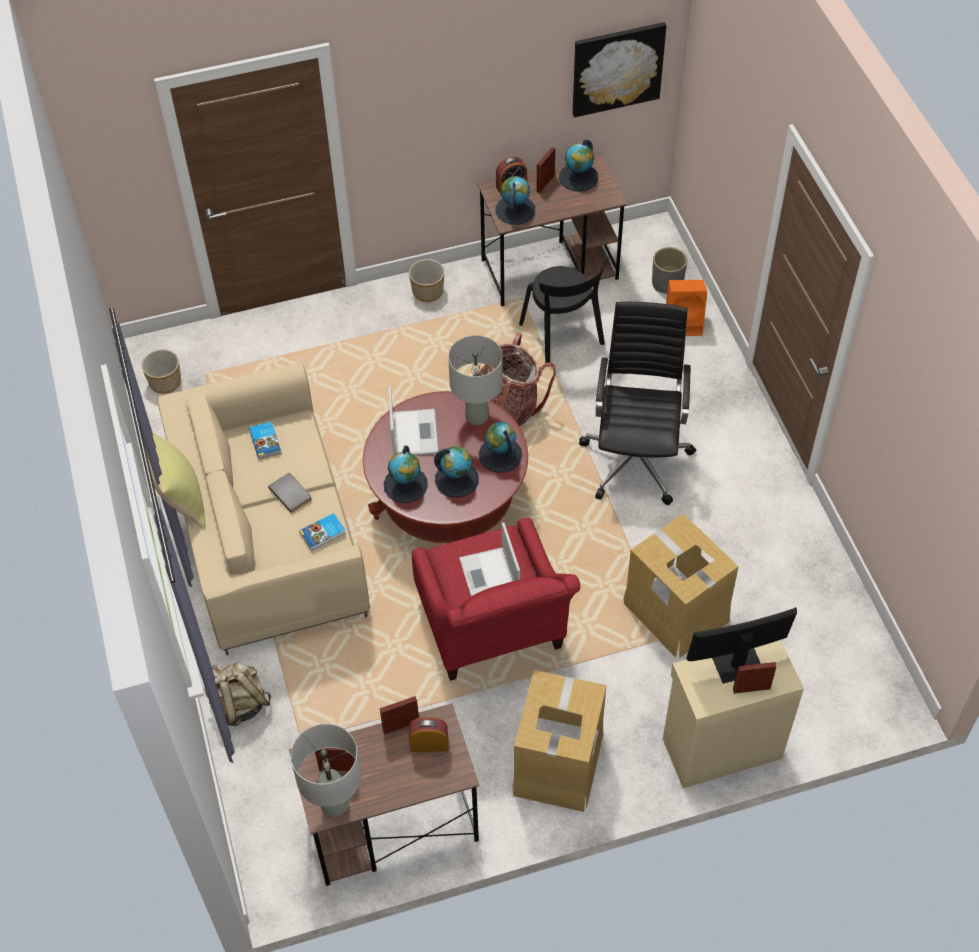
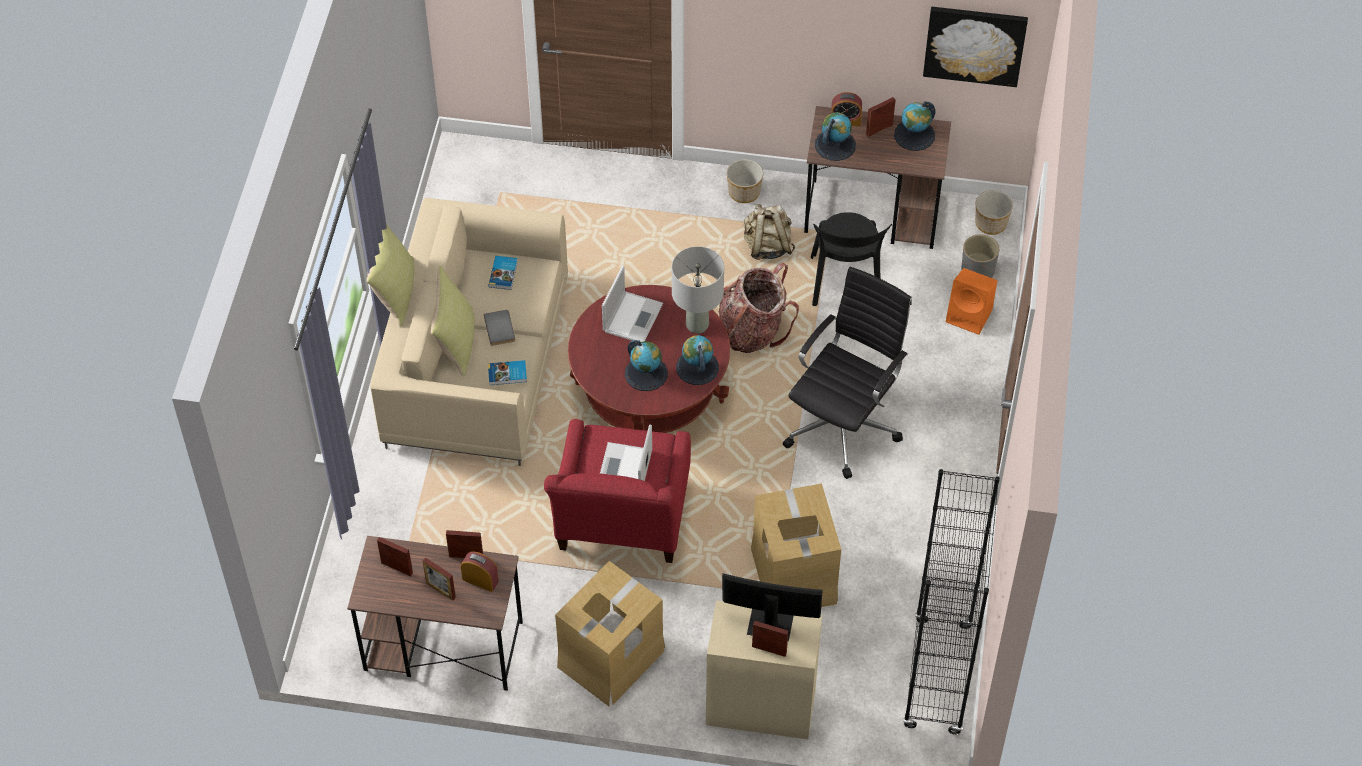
camera: 25 degrees right, 0 degrees up
planter [141,349,181,394] -> planter moved to [975,190,1013,235]
beige backpack [204,662,271,726] -> beige backpack moved to [744,204,795,260]
grey table lamp [291,724,361,817] -> none
globe [384,445,428,503] -> none
none -> picture frame [423,558,456,601]
none -> yellow pillow [431,265,475,376]
none -> black bookcase [903,469,1000,735]

